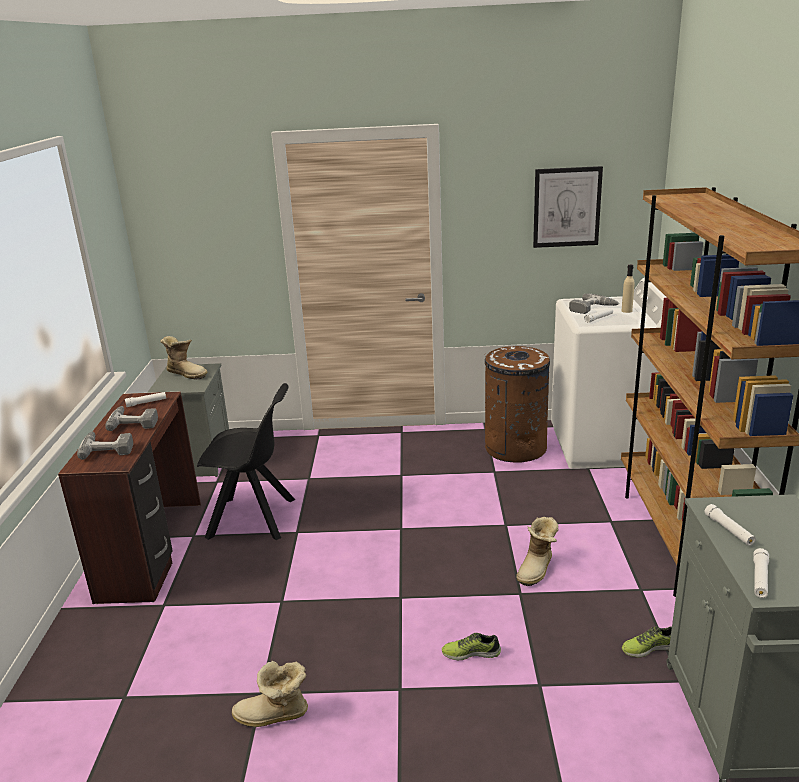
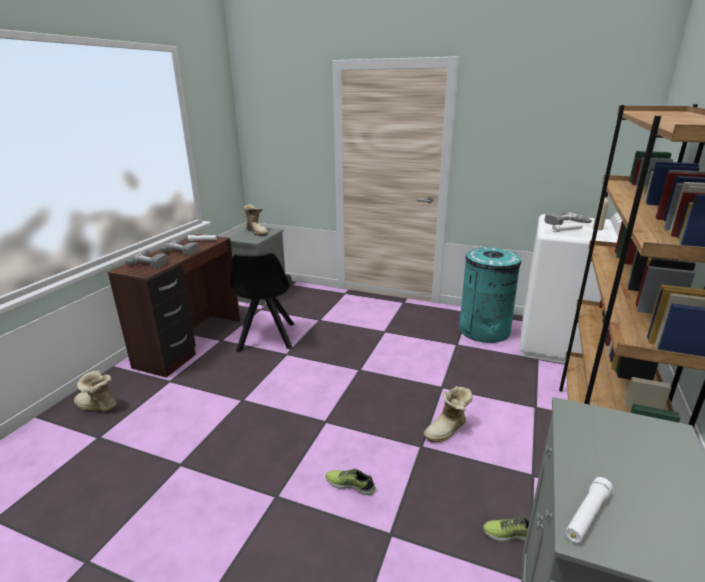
camera: 20 degrees right, 0 degrees up
black chair [197,383,295,540] -> black chair turned 60 degrees clockwise [229,253,294,352]
boot [232,661,308,727] -> boot moved to [74,371,117,411]
brown trash can [485,346,550,463] -> turquoise trash can [459,247,521,343]
picture [533,166,603,248] -> none
white flashlight [705,504,756,546] -> none

